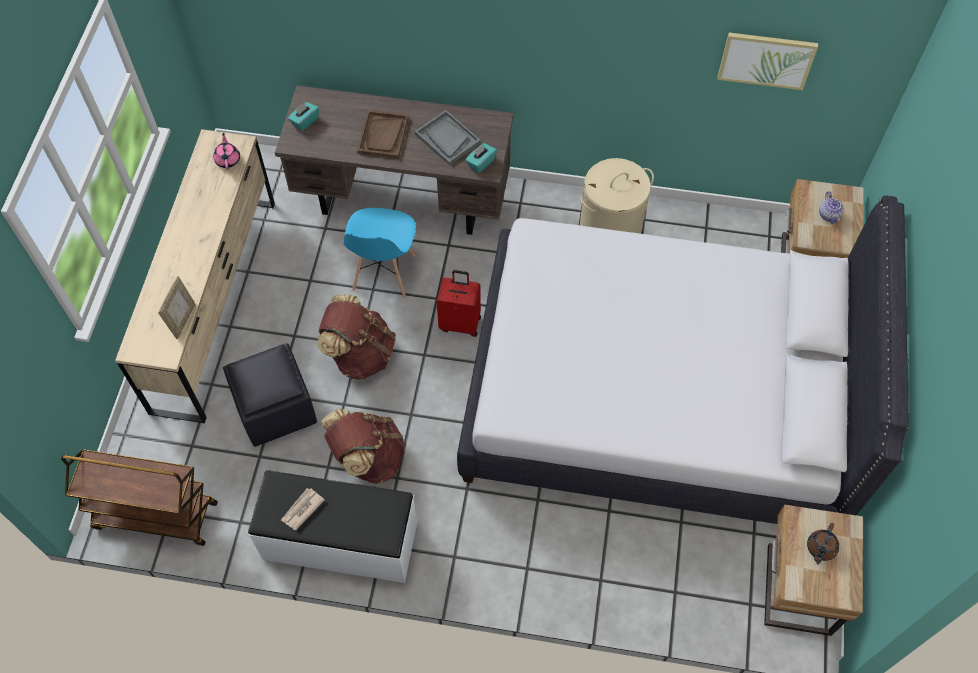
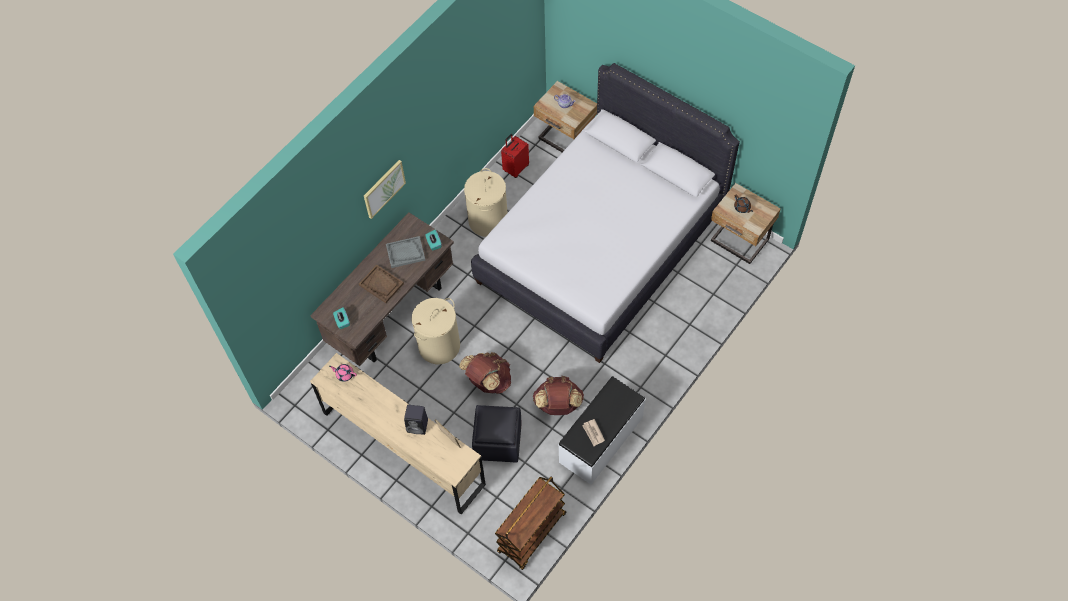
camera: 60 degrees left, 0 degrees up
blue chair [343,208,416,298] -> beige laundry basket [412,298,460,364]
red suitcase [436,270,481,337] -> red suitcase moved to [501,134,529,178]
picture [717,33,818,90] -> picture moved to [364,160,406,219]
none -> black speaker [404,405,428,435]

